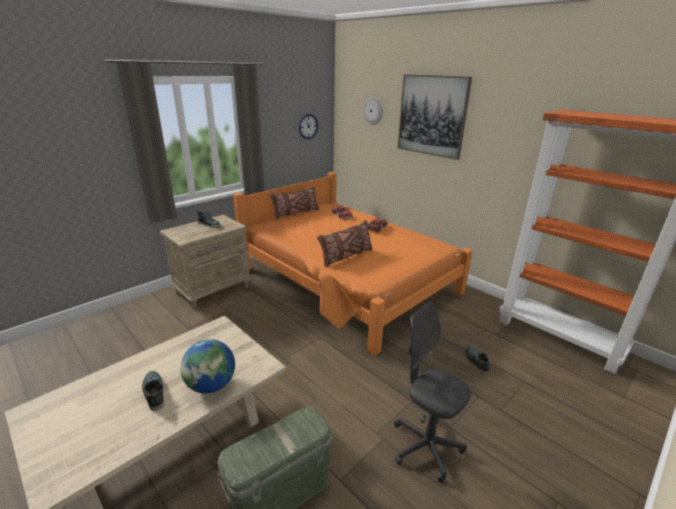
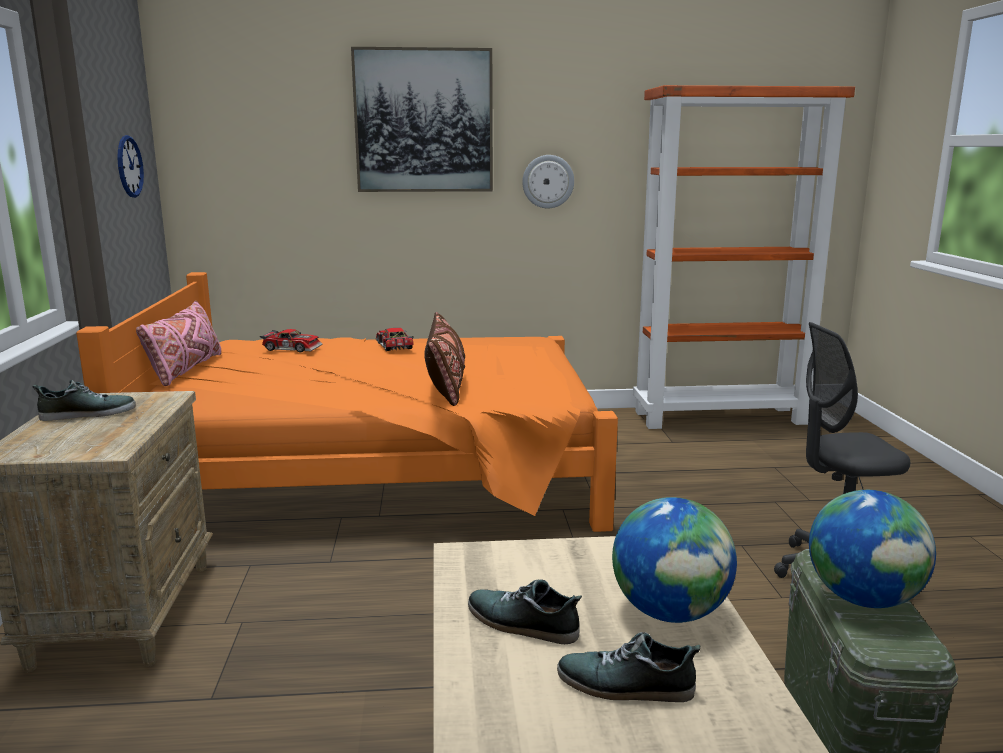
camera: 50 degrees left, 10 degrees down
brown pillow [270,186,319,219] -> pink pillow [136,301,222,386]
wall clock [363,97,383,125] -> wall clock moved to [522,155,574,208]
shoe [465,346,490,374] -> shoe moved to [468,579,582,644]
none -> globe [809,490,936,608]

